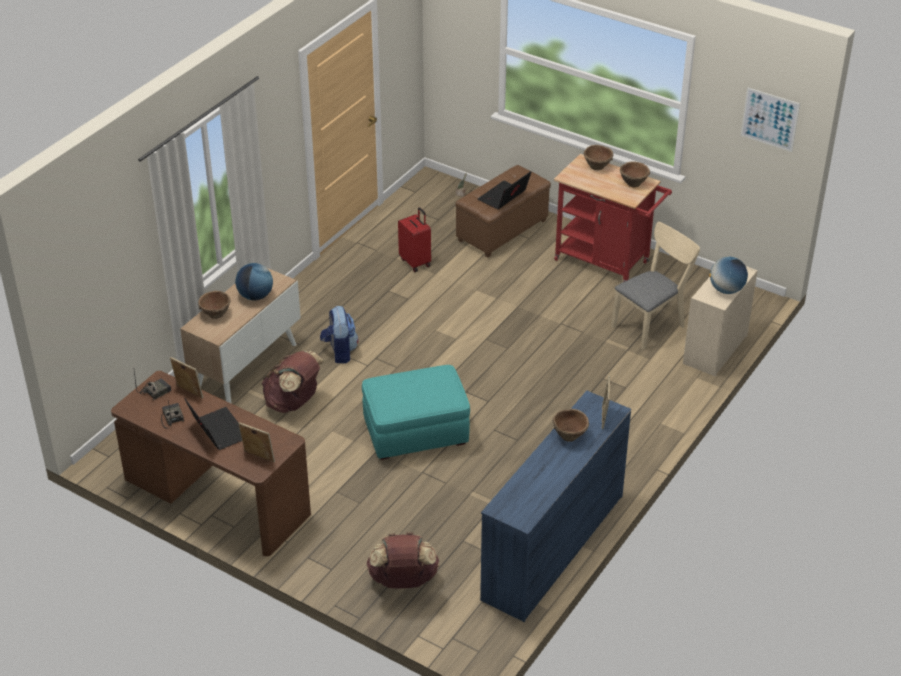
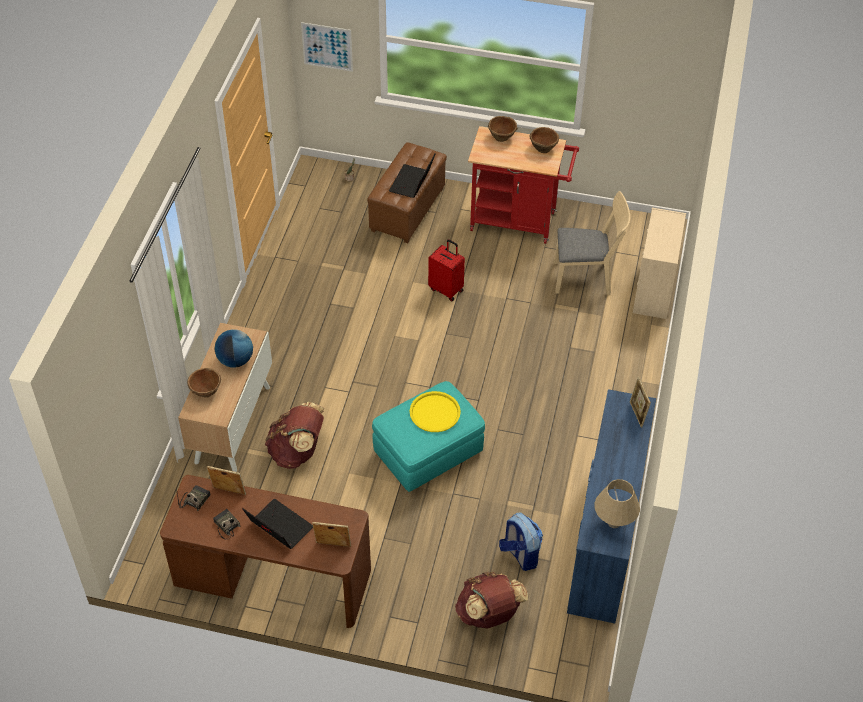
camera: 20 degrees left, 10 degrees up
backpack [320,306,358,363] -> backpack moved to [499,513,543,571]
red suitcase [398,207,431,272] -> red suitcase moved to [428,239,465,301]
brown bowl [552,409,589,442] -> none
beige chair [611,222,700,350] -> beige chair turned 60 degrees clockwise [554,191,630,295]
globe [709,257,748,294] -> none
picture [741,88,800,152] -> picture moved to [301,22,353,72]
none -> yellow tray [410,391,461,432]
none -> beige table lamp [595,479,640,528]

